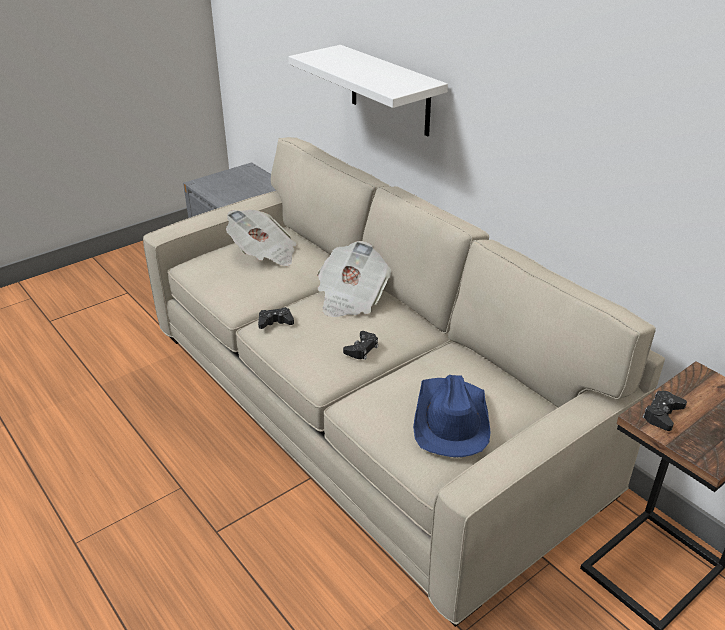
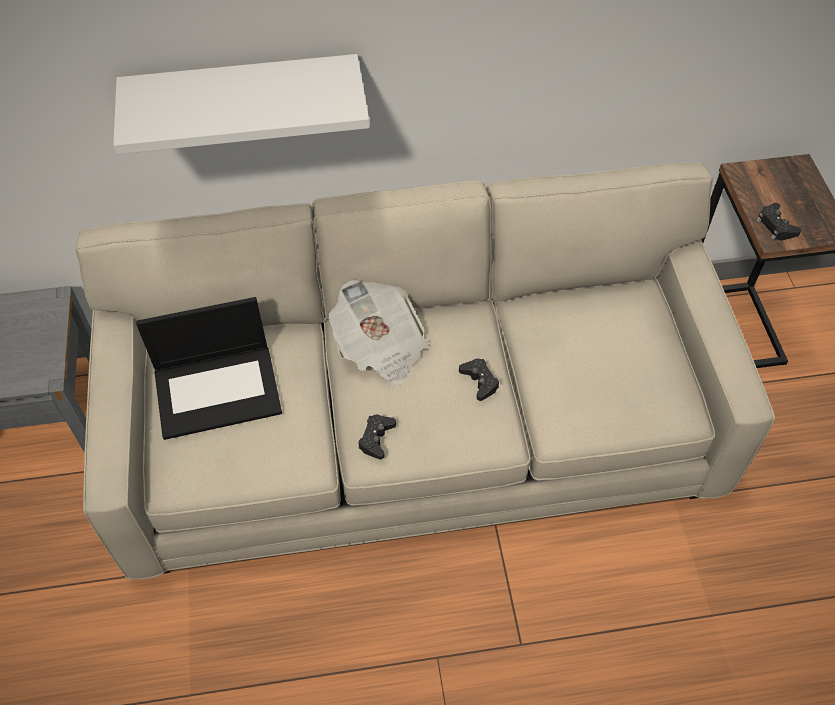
camera: 60 degrees left, 20 degrees up
newspaper [226,210,296,267] -> laptop [136,297,282,440]
blue hat [413,375,491,457] -> none

